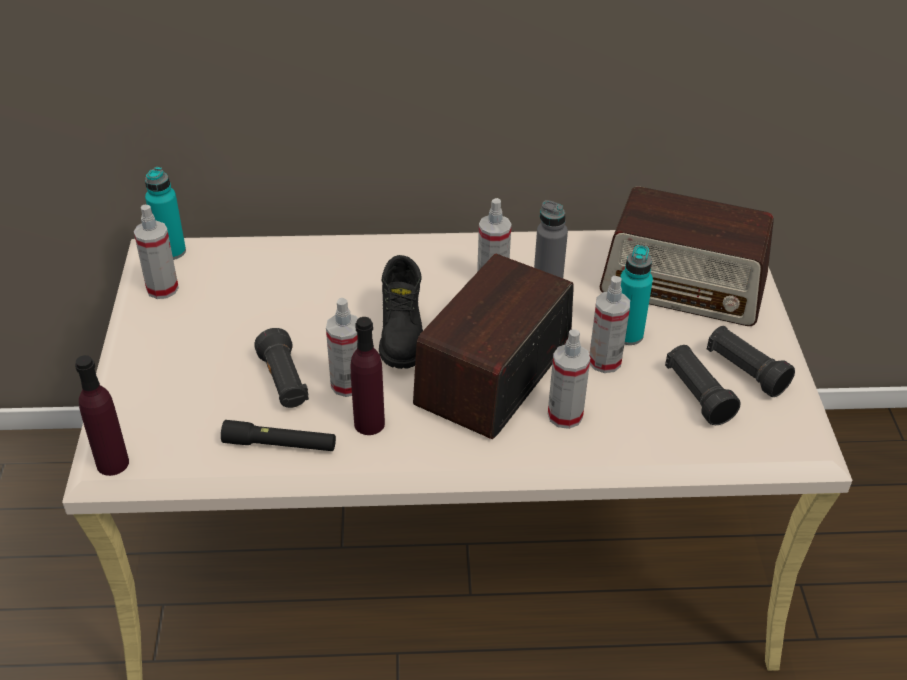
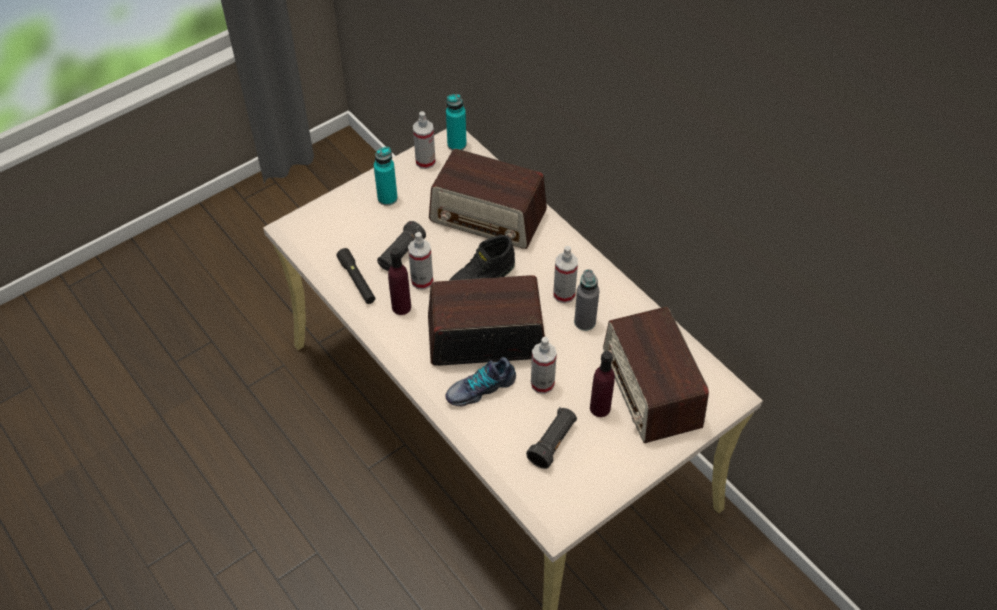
camera: 55 degrees right, 10 degrees up
purple bottle [75,355,129,476] -> purple bottle moved to [590,351,615,417]
spray bottle [548,329,590,429] -> shoe [446,357,516,406]
turquoise bottle [620,245,653,345] -> turquoise bottle moved to [374,147,398,206]
black flashlight [707,326,795,397] -> none
none -> radio [429,149,547,249]

